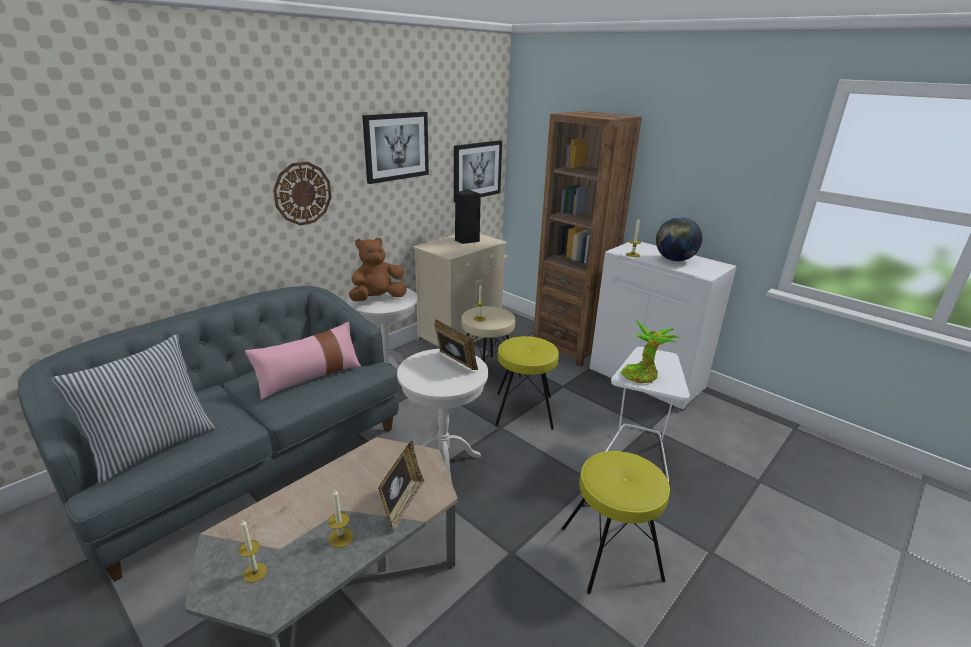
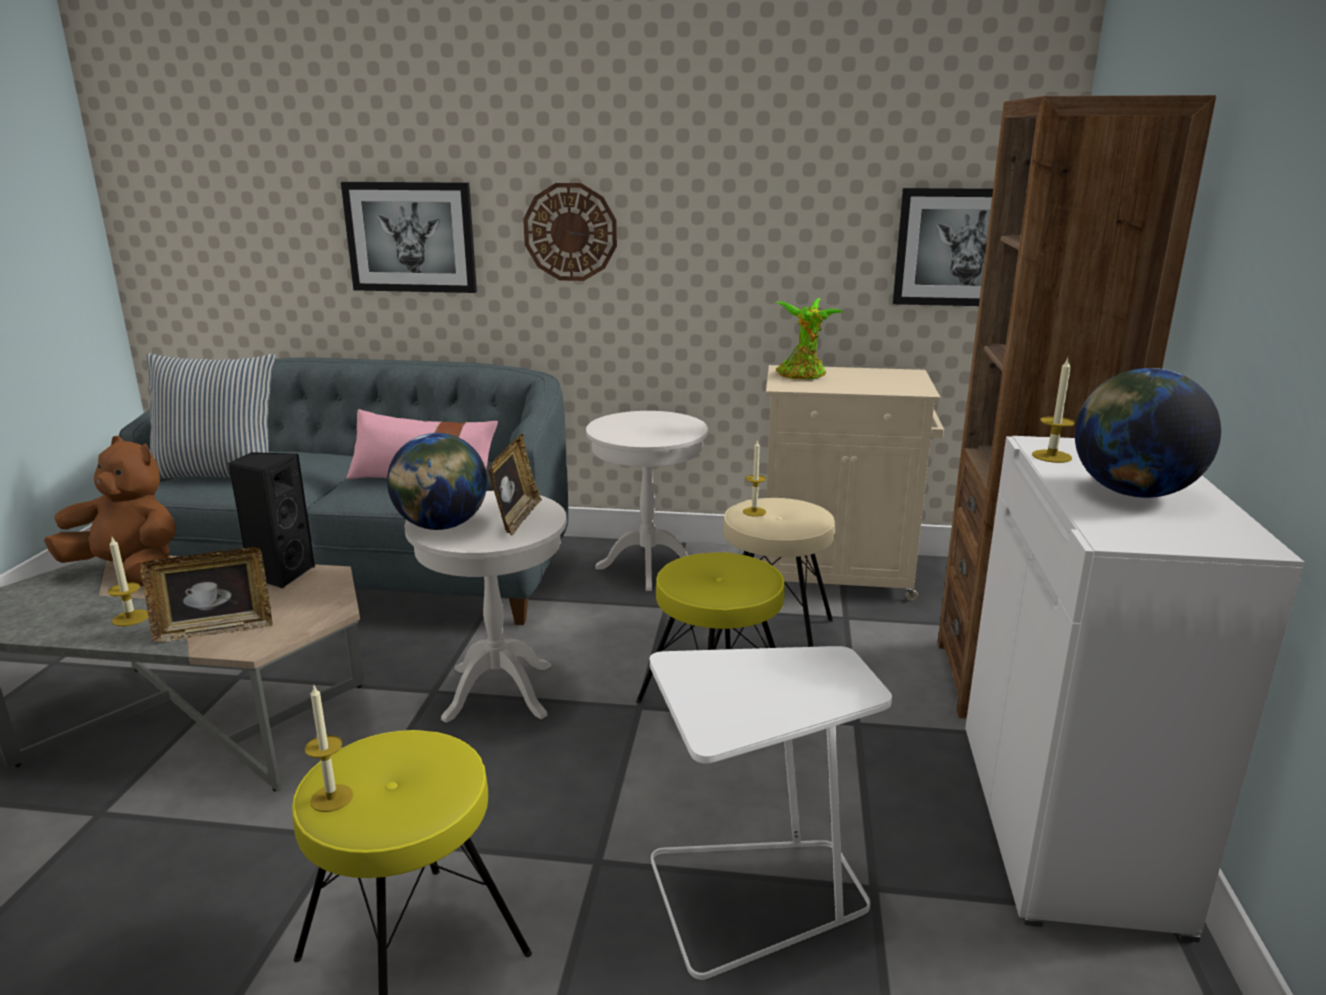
camera: 55 degrees right, 5 degrees down
candle [239,519,267,583] -> candle moved to [305,686,353,812]
brown plush toy [349,238,407,301] -> brown plush toy moved to [44,436,176,587]
picture [362,112,429,184] -> picture moved to [341,182,477,293]
black speaker [455,190,481,244] -> black speaker moved to [228,452,315,589]
potted plant [621,320,679,383] -> potted plant moved to [775,298,844,379]
none -> globe [387,433,487,530]

